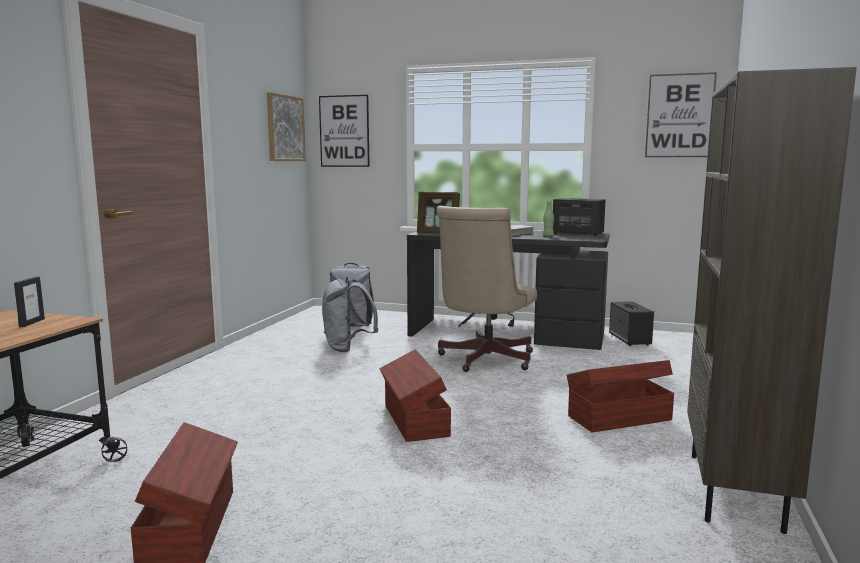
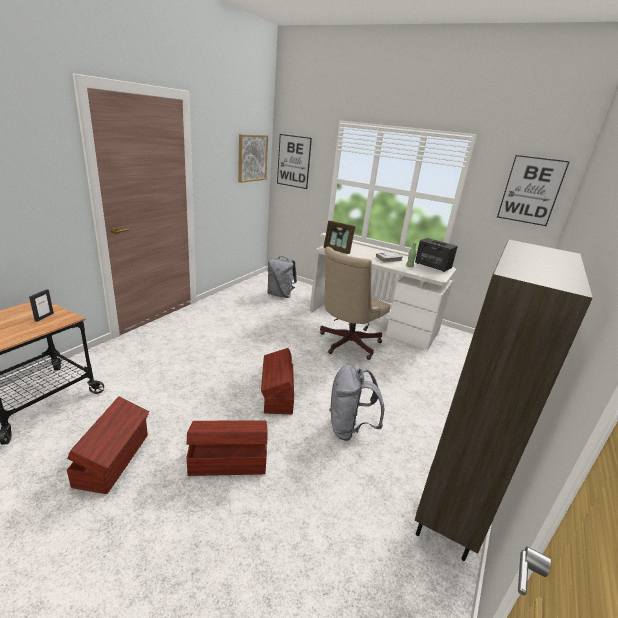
camera: 10 degrees right, 15 degrees up
grey backpack [322,277,378,352] -> grey backpack moved to [329,364,384,441]
black desk [407,231,610,350] -> white desk [310,243,456,349]
brown storage box [567,360,674,432] -> brown storage box moved to [186,421,268,476]
speaker [609,301,654,346] -> none

